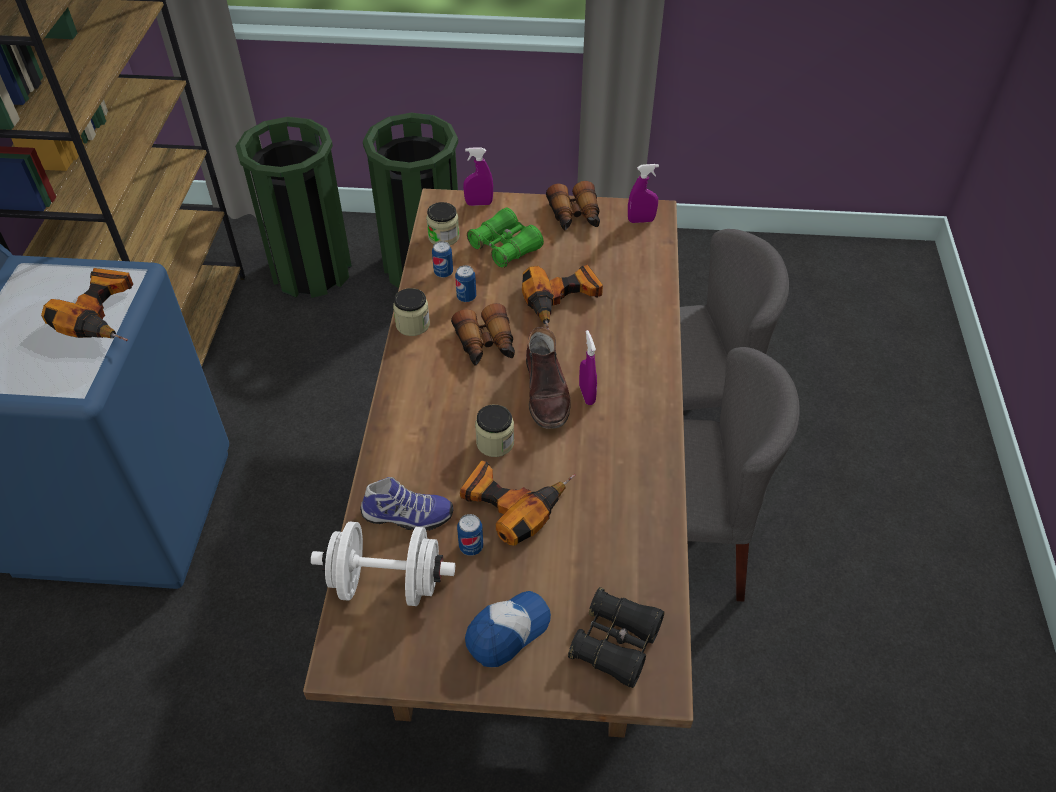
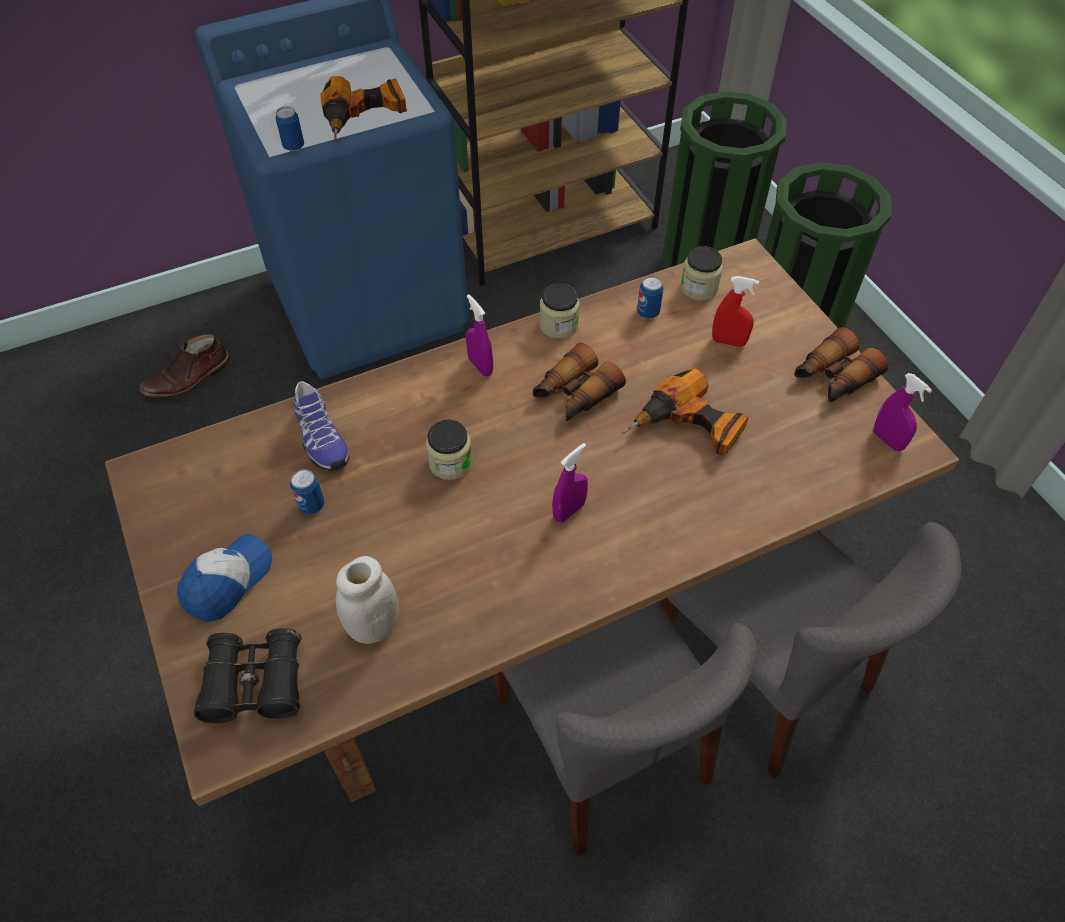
camera: 60 degrees right, 5 degrees up
white dumbbell [311,522,455,606] -> none
can [455,265,476,302] -> can moved to [275,106,304,151]
power drill [460,460,576,546] -> none
purple spray bottle [463,147,493,206] -> purple spray bottle moved to [466,294,493,377]
cap [465,591,551,667] -> cap turned 75 degrees counterclockwise [177,534,272,622]
green binoculars [467,208,544,268] -> red spray bottle [712,276,760,347]
brown boot [526,327,571,429] -> brown boot moved to [139,334,231,398]
none -> white jar [336,556,399,644]

